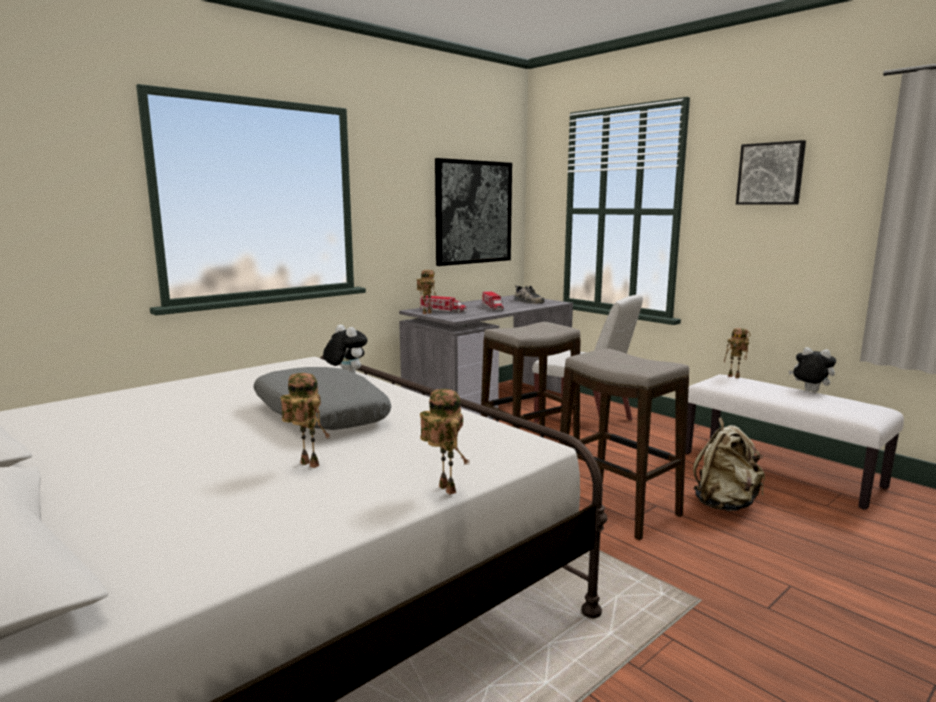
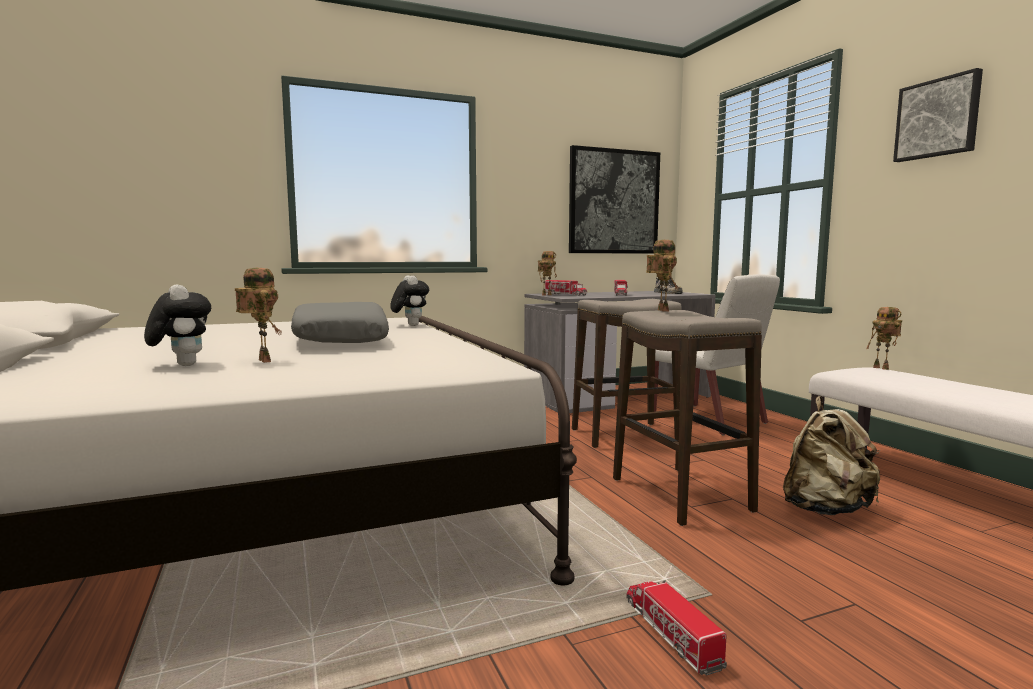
camera: 20 degrees right, 5 degrees down
toy robot [420,389,469,495] -> toy robot moved to [646,240,679,312]
plush toy [788,347,836,392] -> plush toy moved to [144,285,211,366]
none -> toy truck [627,580,727,676]

